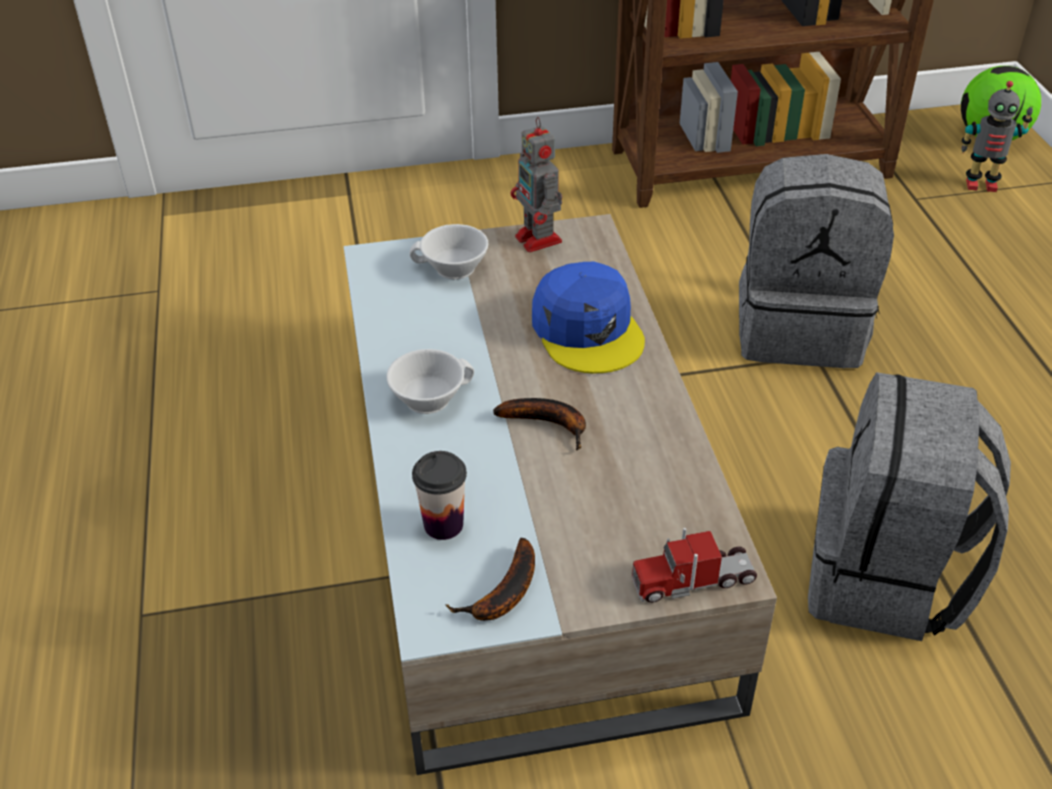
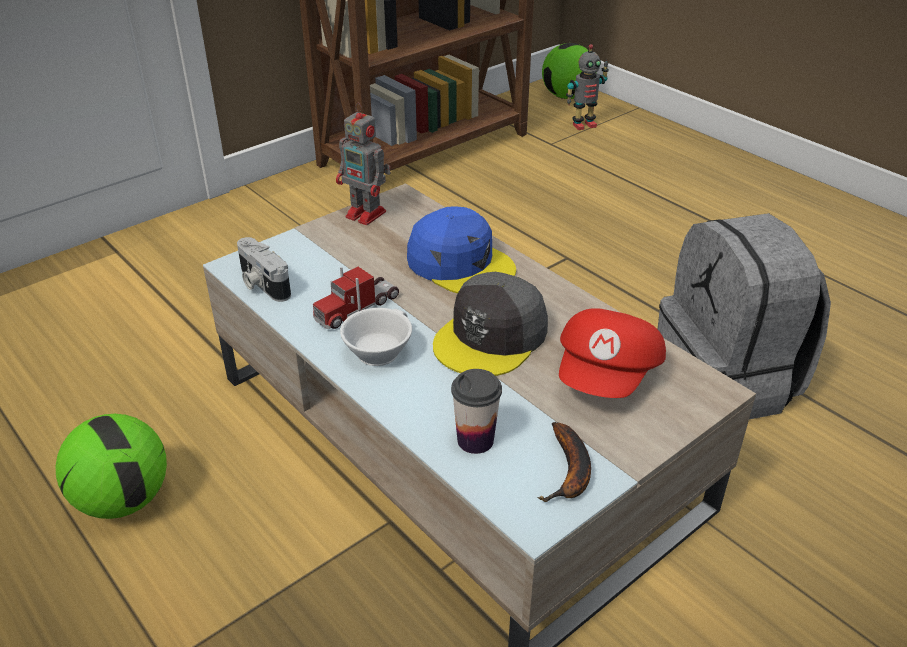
camera: 30 degrees left, 5 degrees down
white cup [410,224,488,279] -> none
banana [493,398,586,450] -> grey cap [433,272,548,376]
toy truck [632,528,757,603] -> toy truck moved to [313,267,399,329]
grey backpack [739,154,894,368] -> none
none -> football [55,414,167,519]
none -> camera [237,237,291,302]
none -> red cap [559,308,666,398]

